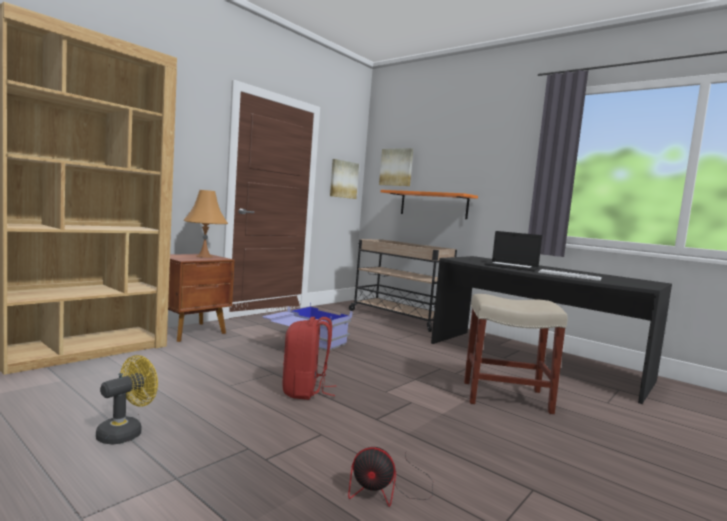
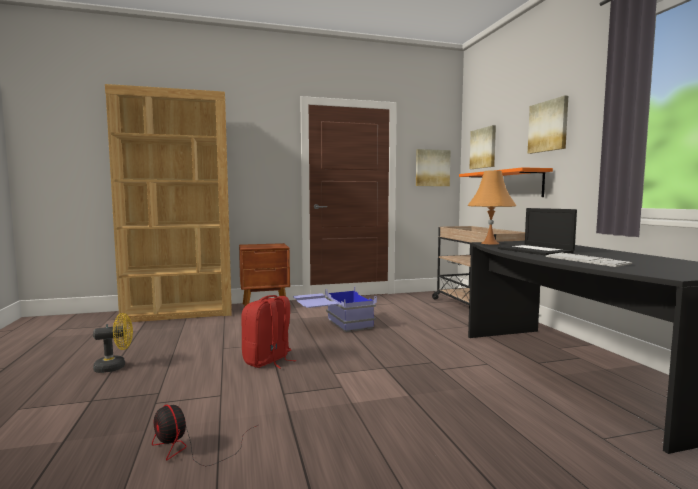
camera: 35 degrees right, 0 degrees up
orange table lamp [184,190,228,258] -> orange table lamp moved to [468,170,517,245]
beige stool [464,294,567,414] -> none
none -> picture [528,95,568,154]

